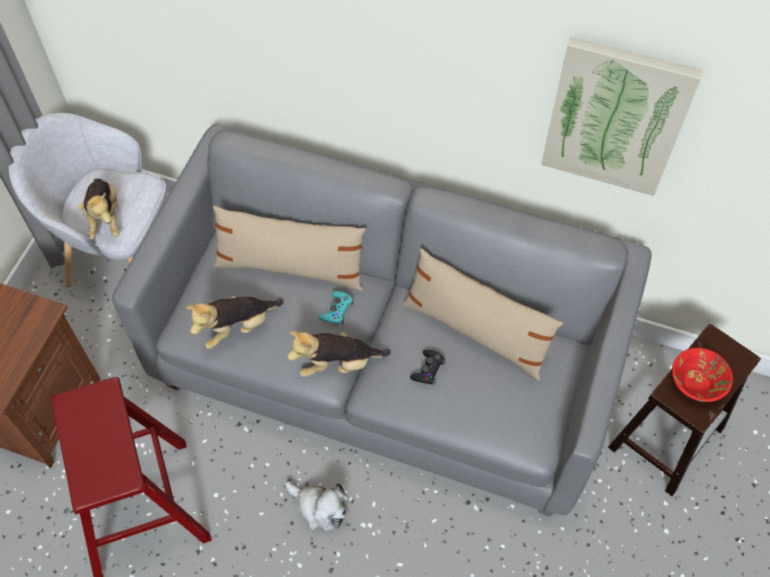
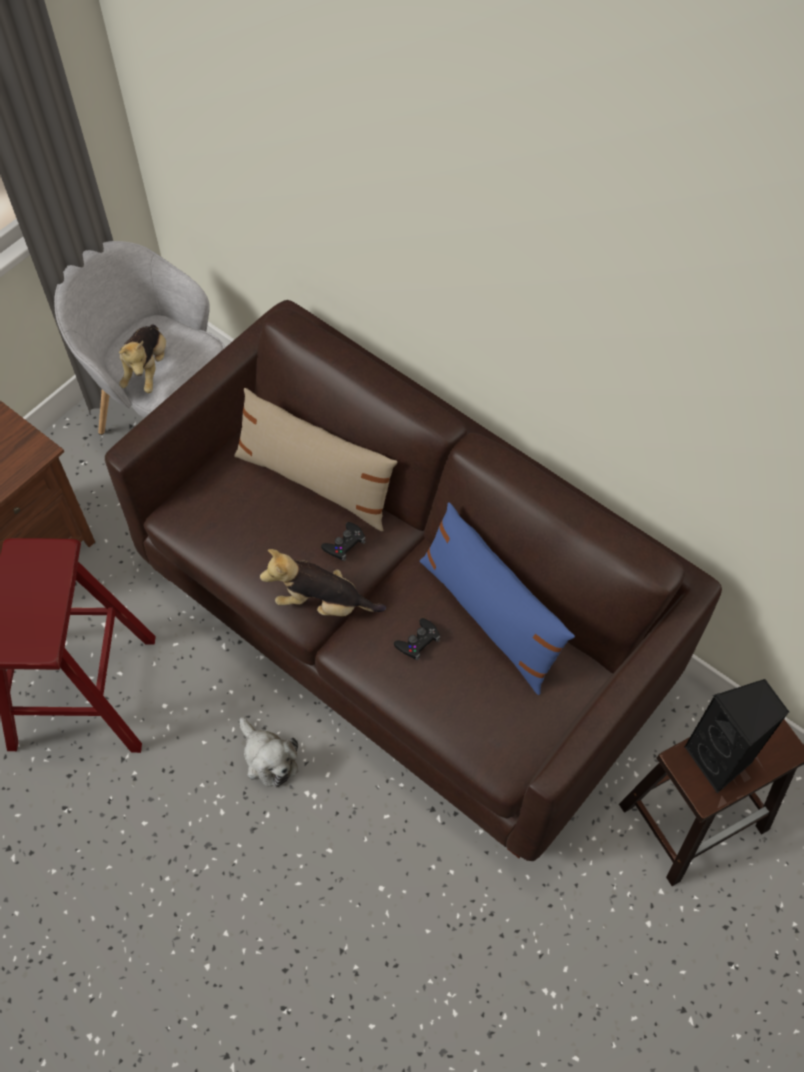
camera: 20 degrees right, 0 degrees up
grey sofa [112,124,652,517] -> brown sofa [105,300,722,861]
plush toy [186,296,284,349] -> none
turquoise game controller [319,291,354,324] -> black game controller [321,522,366,561]
beige pillow [402,248,563,380] -> blue pillow [420,502,575,695]
picture [541,37,703,196] -> none
red bowl [672,348,733,402] -> black speaker [684,679,789,793]

